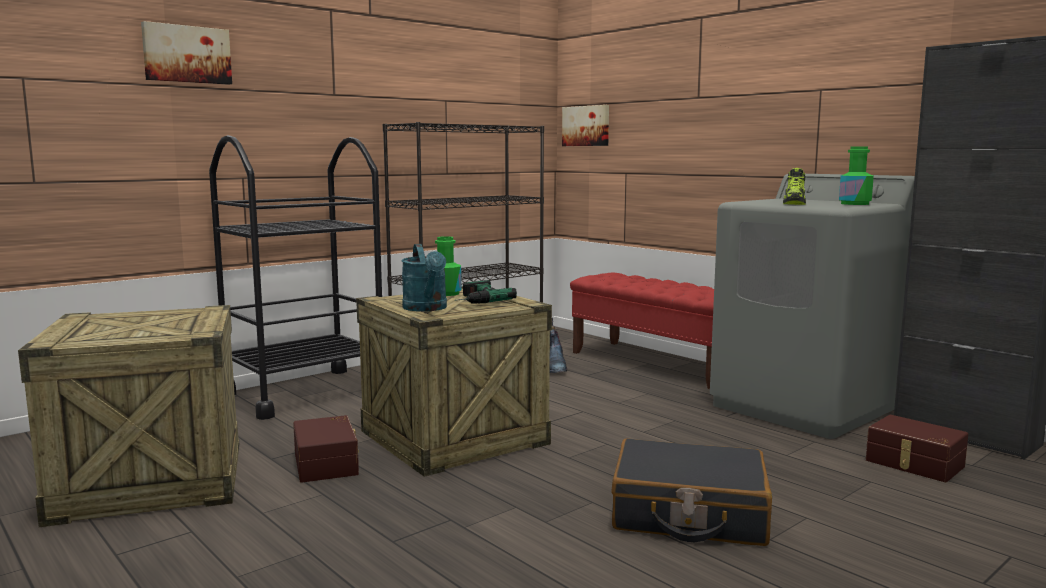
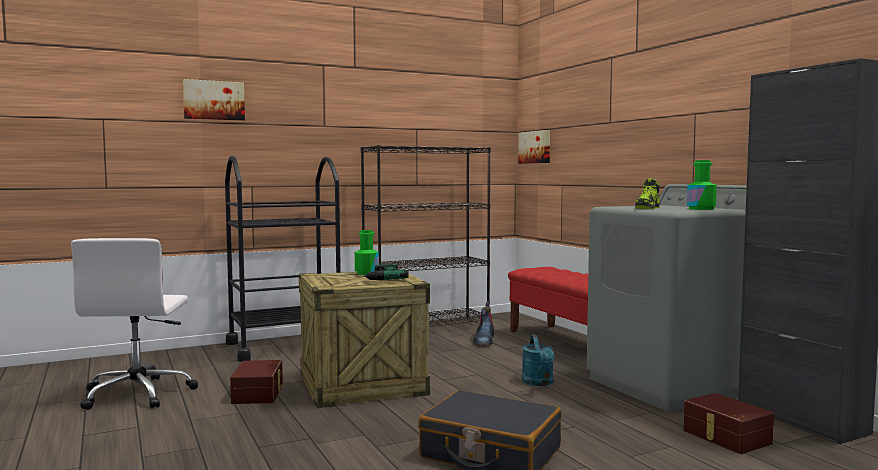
camera: 15 degrees right, 5 degrees down
crate [18,305,239,527] -> white office chair [71,238,198,410]
turquoise watering can [401,244,447,312] -> turquoise watering can moved to [522,335,554,386]

